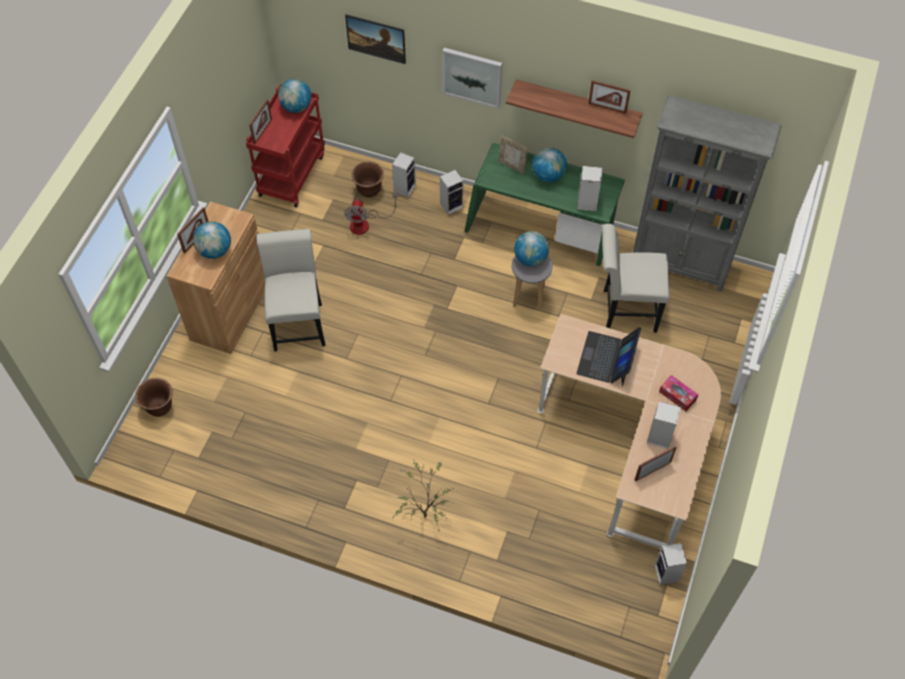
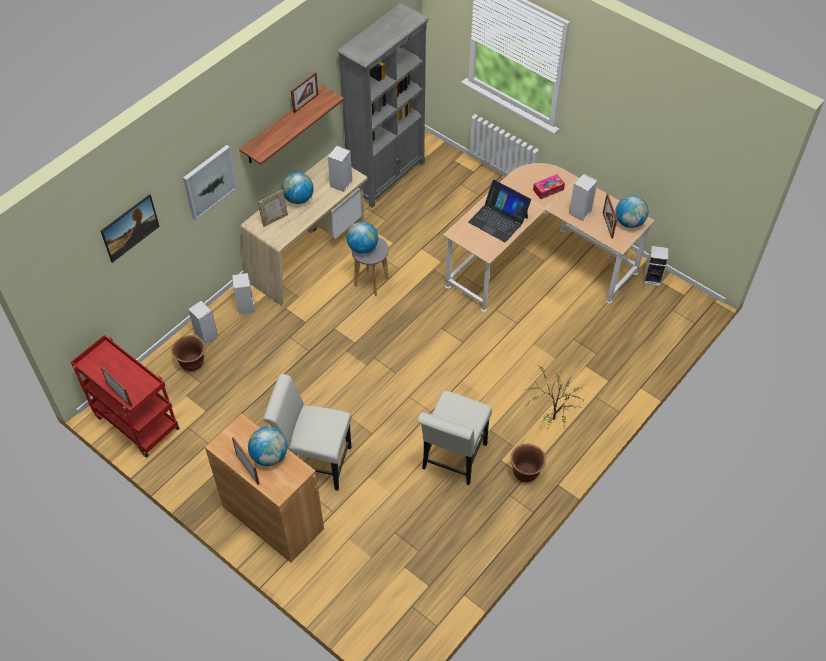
camera: 70 degrees left, 5 degrees down
brown planter [135,378,173,417] -> brown planter moved to [511,443,546,482]
globe [278,79,312,113] -> globe moved to [615,195,648,228]
fan [344,193,398,235] -> none
green desk [464,143,625,266] -> beige desk [241,153,368,305]
white chair [602,224,670,333] -> white chair moved to [417,391,492,485]

